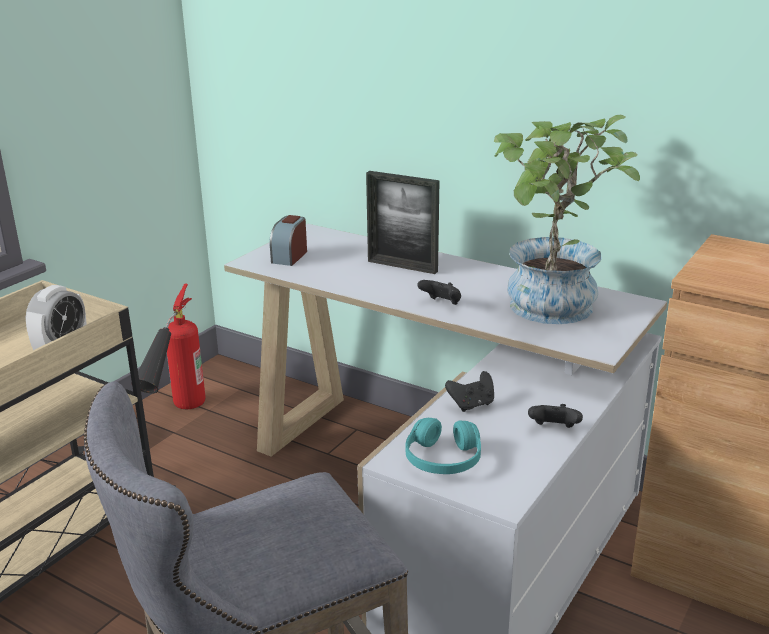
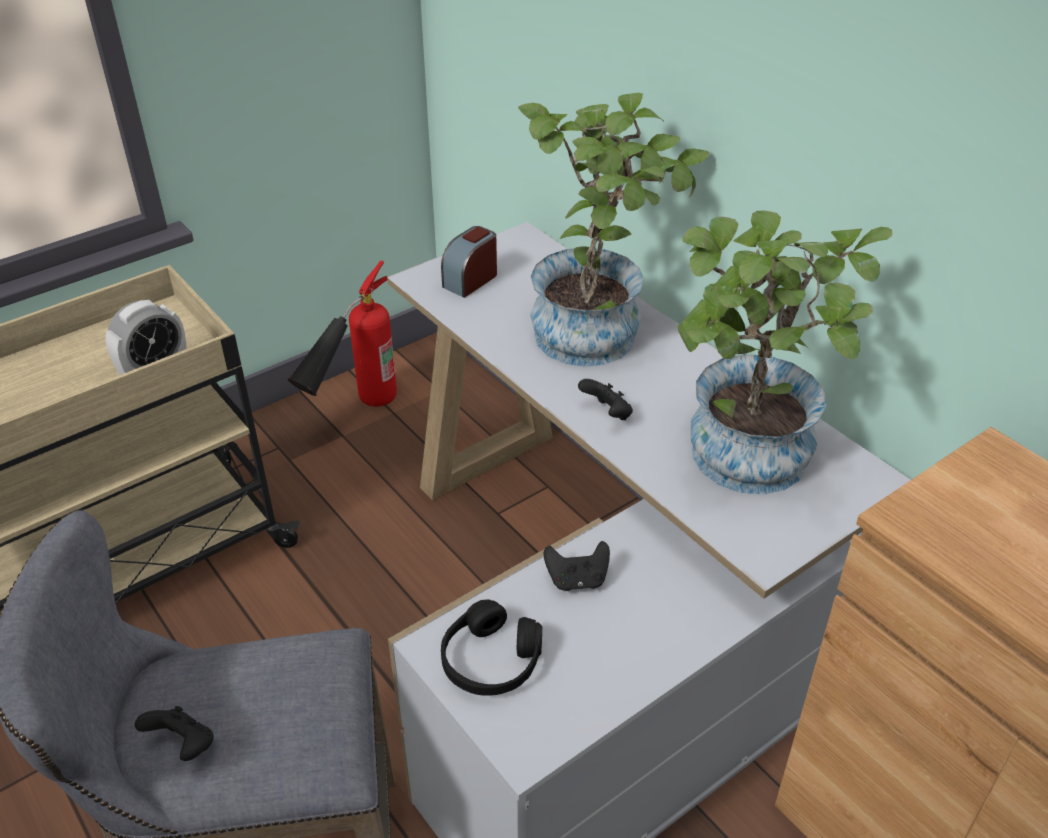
camera: 20 degrees right, 15 degrees up
picture frame [366,171,440,274] -> potted plant [518,93,710,367]
turquoise headphones [406,418,481,474] -> black headphones [441,600,542,696]
black game controller [528,404,583,428] -> black game controller moved to [135,706,214,761]

